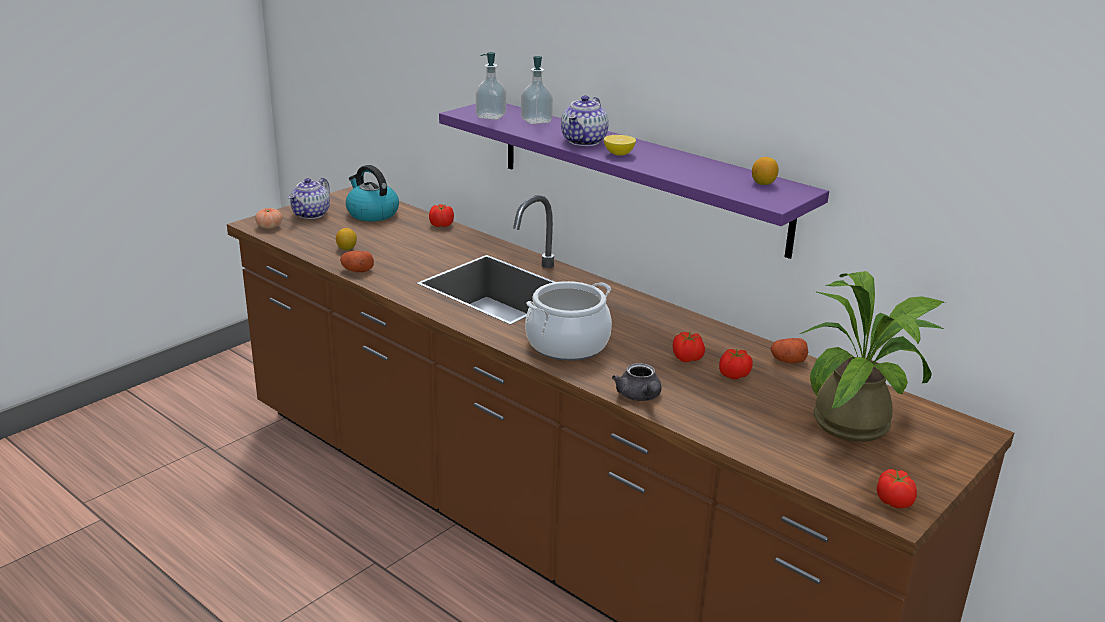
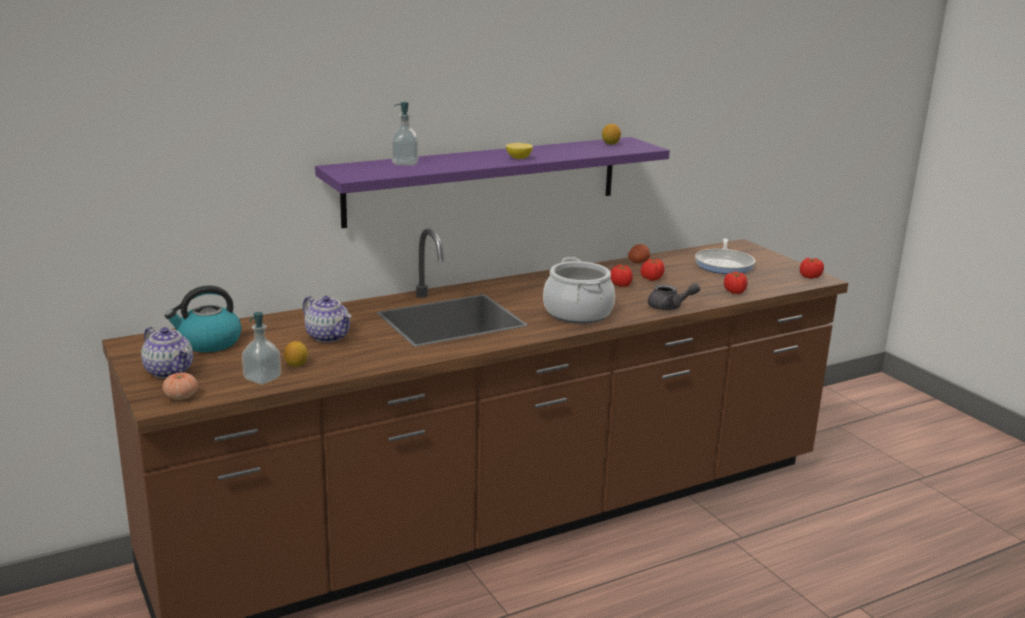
camera: 70 degrees left, 5 degrees down
potato [340,250,374,272] -> none
tomato [429,204,454,227] -> tomato moved to [724,271,748,294]
soap dispenser [476,52,506,120] -> soap dispenser moved to [242,312,281,385]
teapot [561,95,609,146] -> teapot moved to [303,296,352,343]
potted plant [800,271,945,442] -> frying pan [695,238,755,274]

